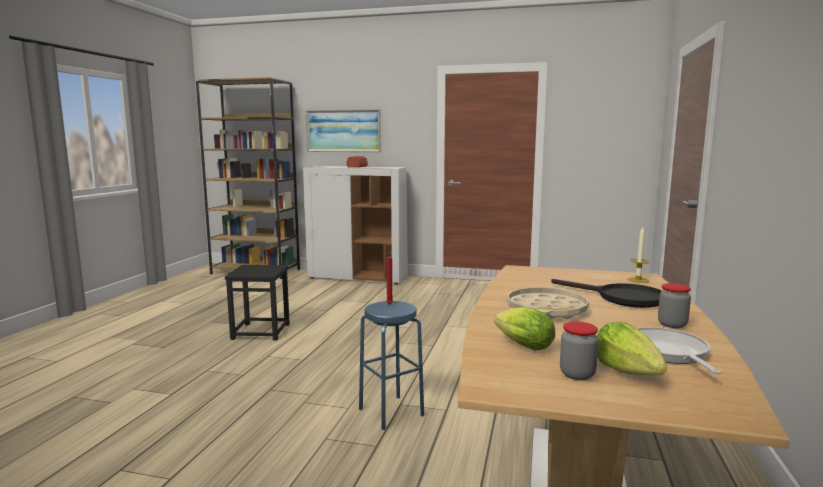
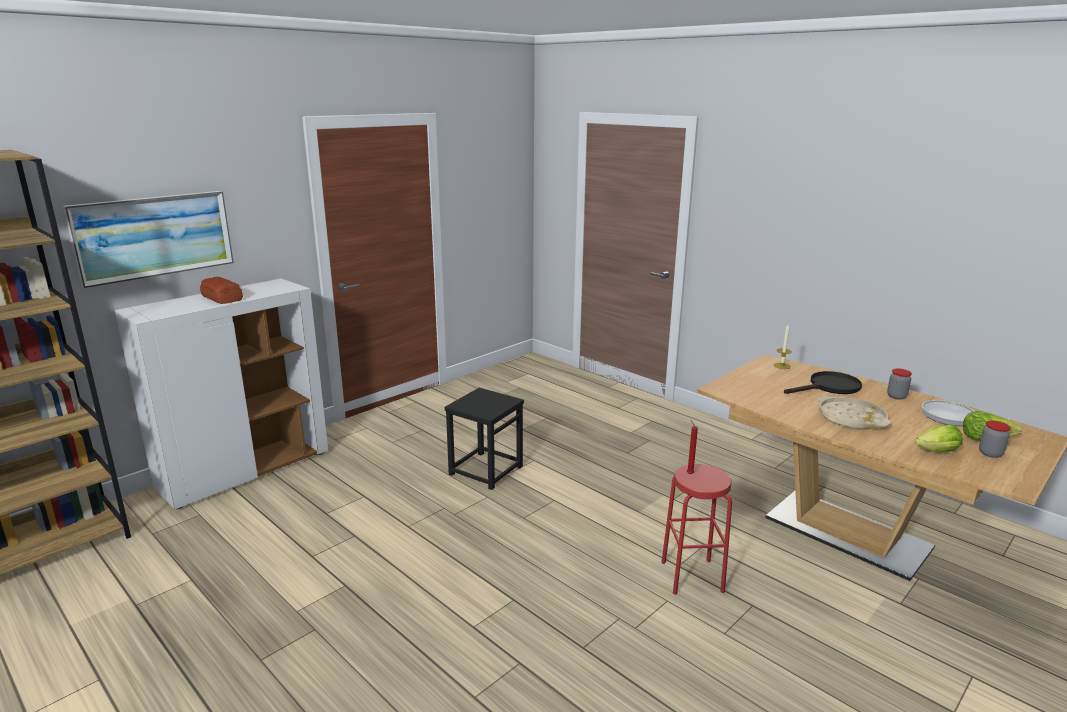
camera: 60 degrees left, 10 degrees up
black stool [225,265,290,341] -> black stool moved to [445,388,524,490]
blue stool [359,301,424,430] -> red stool [661,464,732,595]

